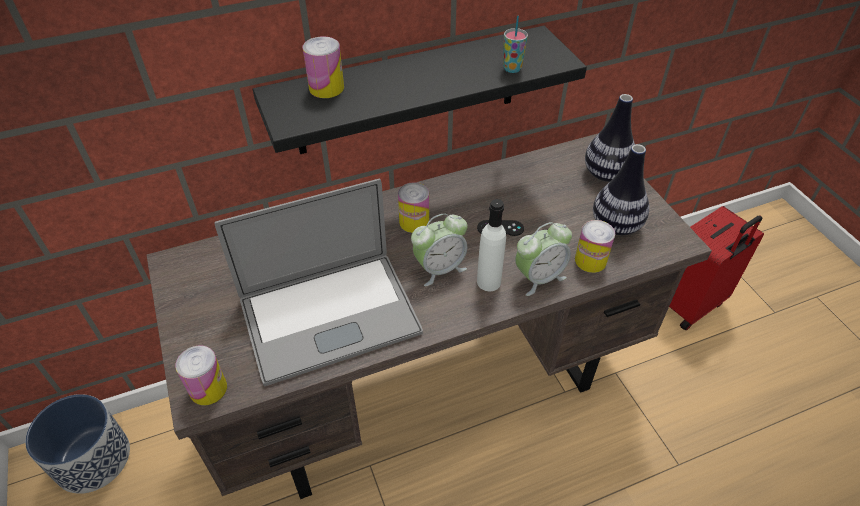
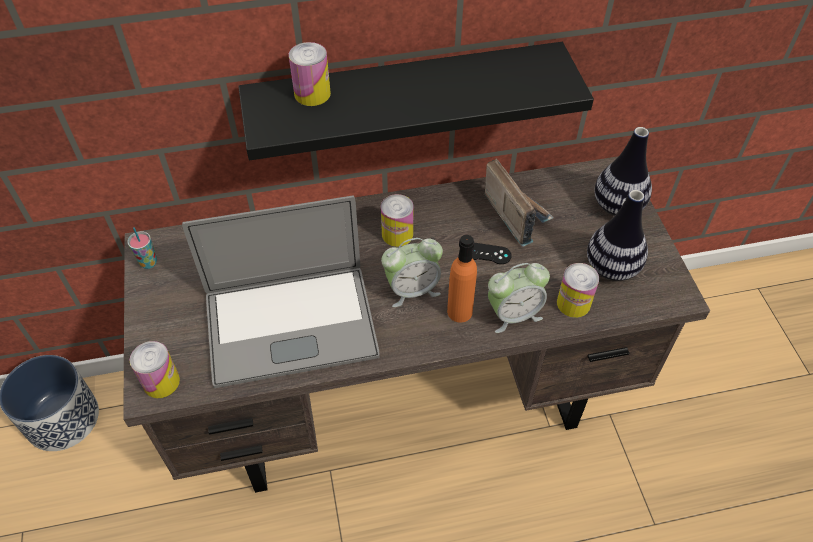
camera: 10 degrees right, 5 degrees up
white bottle [477,199,506,291] -> orange bottle [447,235,477,322]
cup [503,16,528,73] -> cup moved to [127,227,157,269]
red suitcase [669,206,764,330] -> none
none -> radio [485,159,554,247]

